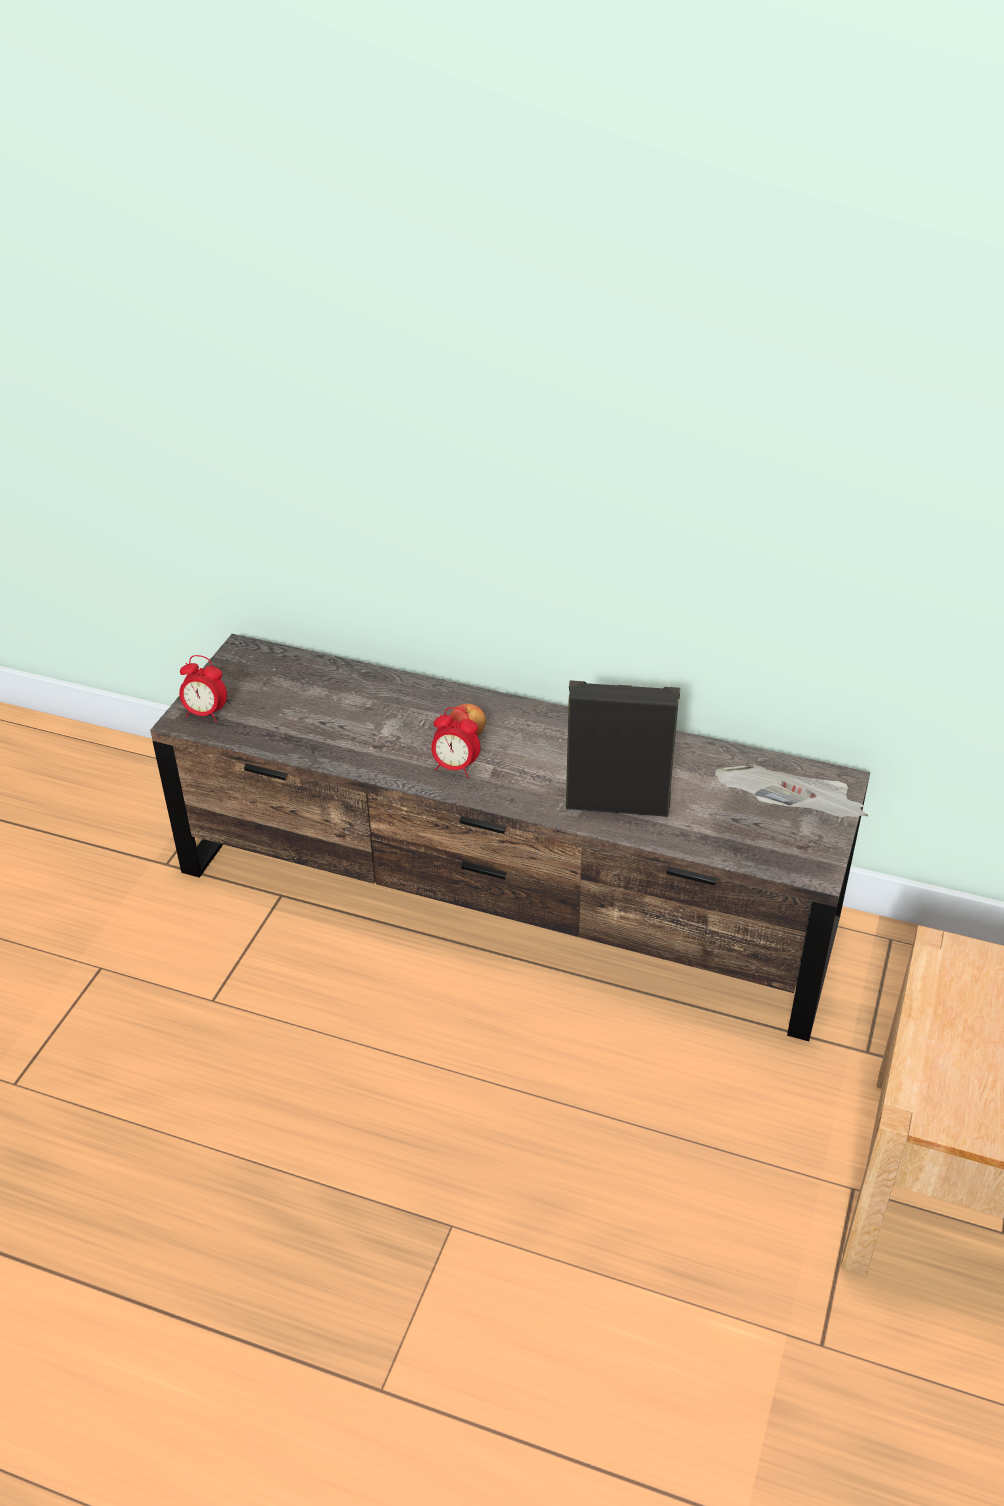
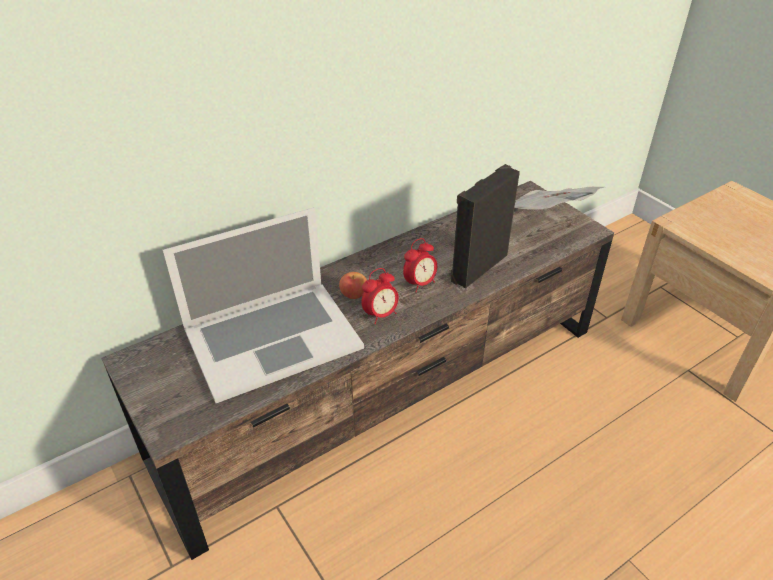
camera: 55 degrees left, 0 degrees up
alarm clock [179,655,227,722] -> alarm clock moved to [403,238,437,293]
none -> laptop [163,207,364,403]

